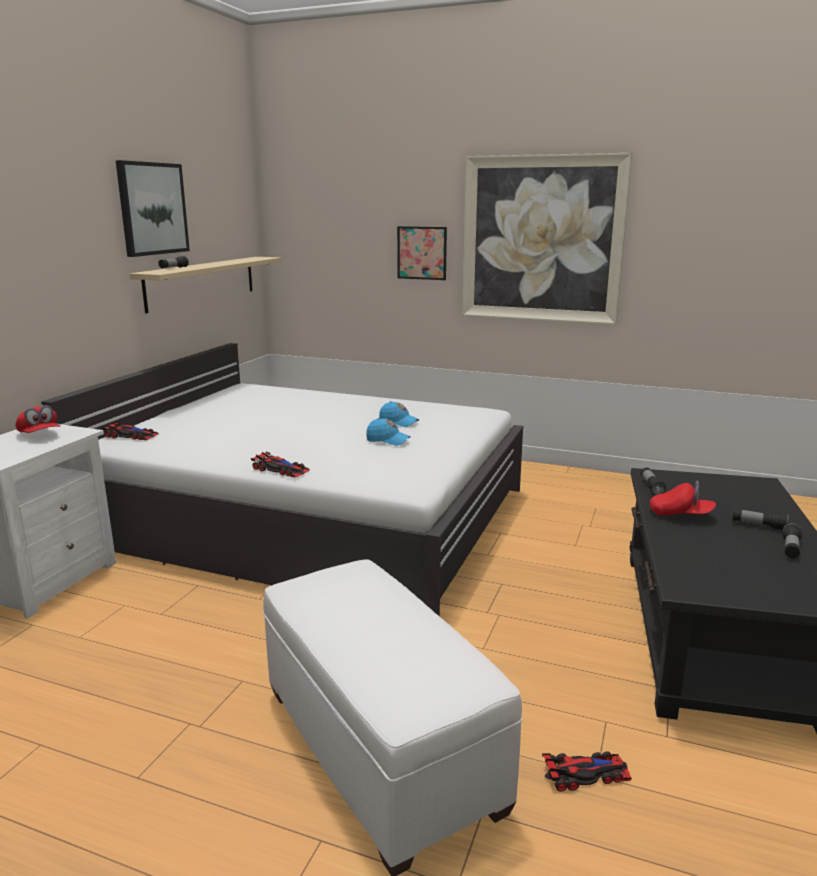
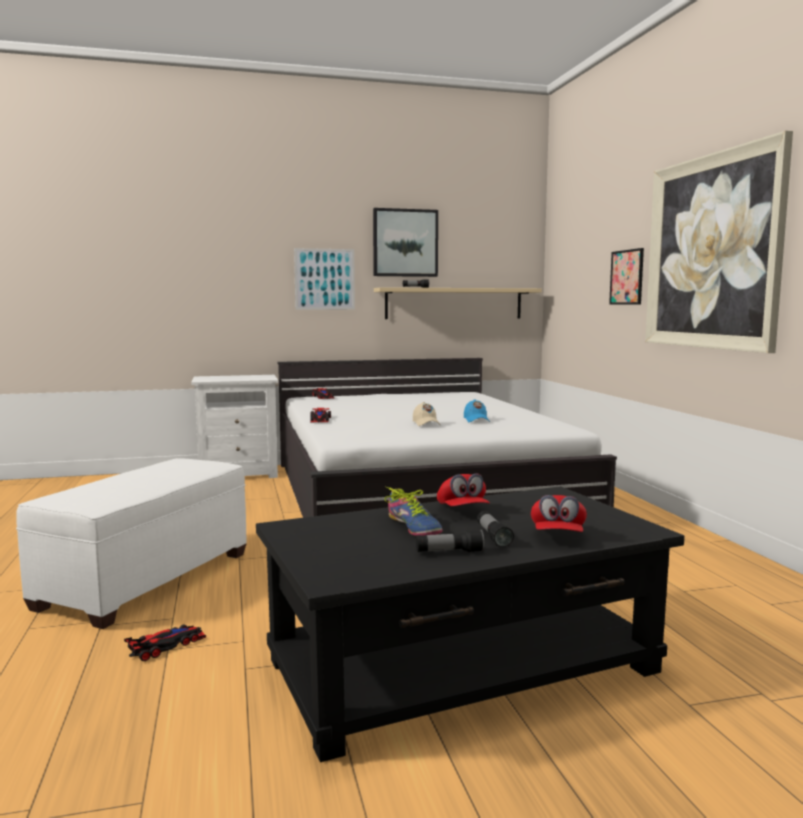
camera: 55 degrees right, 10 degrees down
red cap [15,405,60,433] -> red cap moved to [531,495,587,532]
blue cap [366,418,411,446] -> beige cap [413,402,440,426]
toy car [542,751,632,792] -> toy car turned 90 degrees counterclockwise [124,625,207,661]
flashlight [640,468,666,495] -> none
none -> picture [294,248,355,310]
none -> shoe [385,486,443,536]

